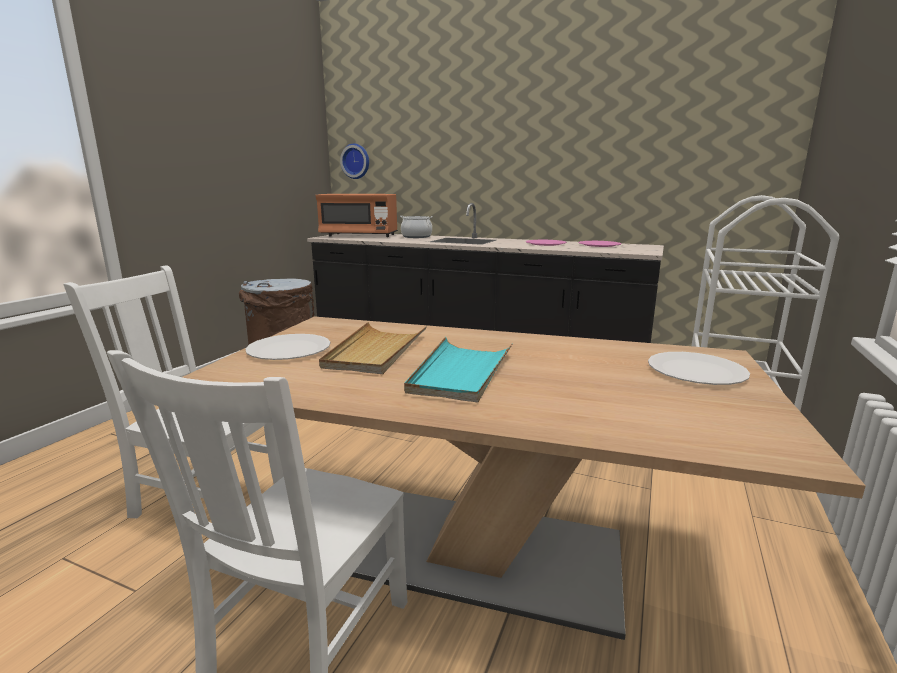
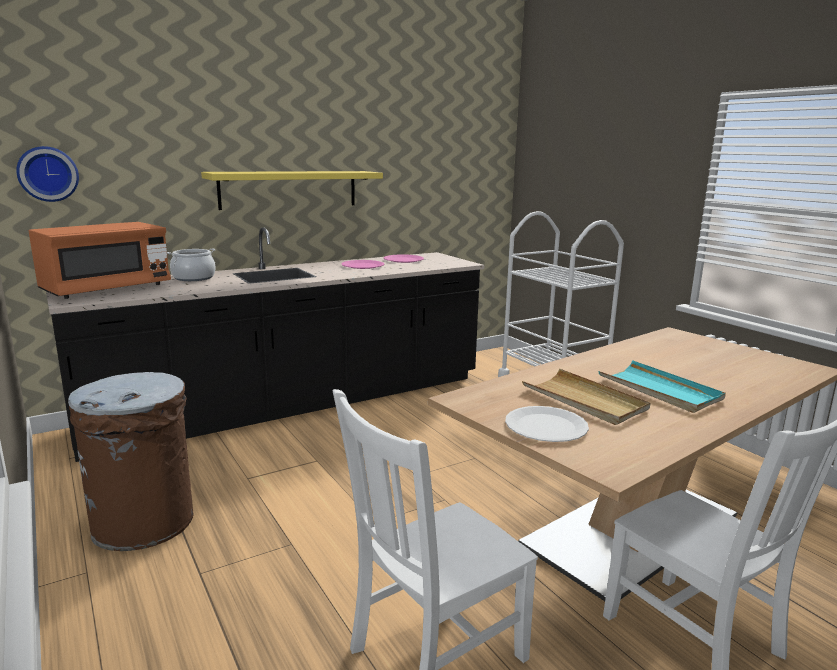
camera: 55 degrees left, 0 degrees up
white plate [648,352,750,385] -> none
none -> yellow shelf [201,171,383,210]

